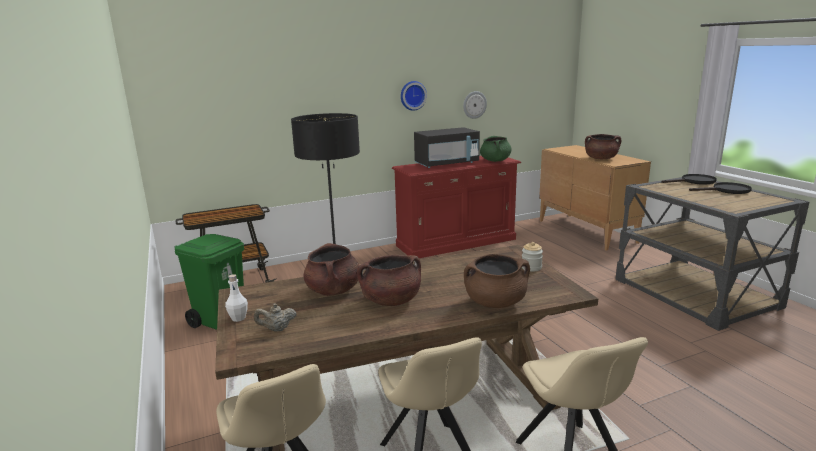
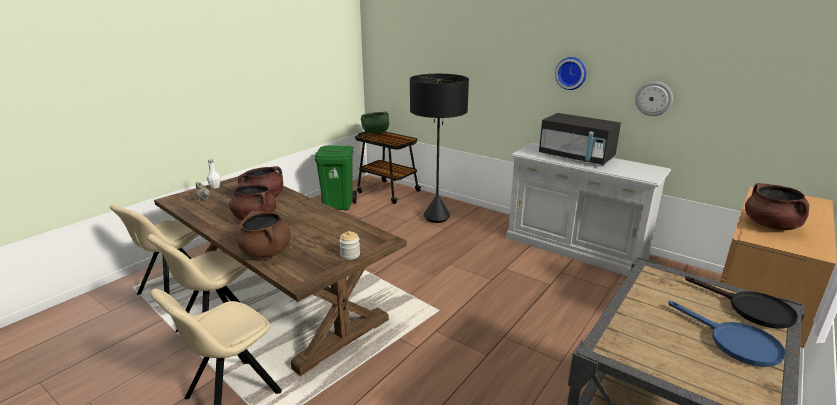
camera: 60 degrees right, 5 degrees up
red dresser [392,156,521,258] -> white dresser [506,143,671,276]
green cooking pot [480,136,512,162] -> green cooking pot moved to [361,112,389,134]
black frying pan [689,182,752,194] -> blue frying pan [668,300,786,367]

